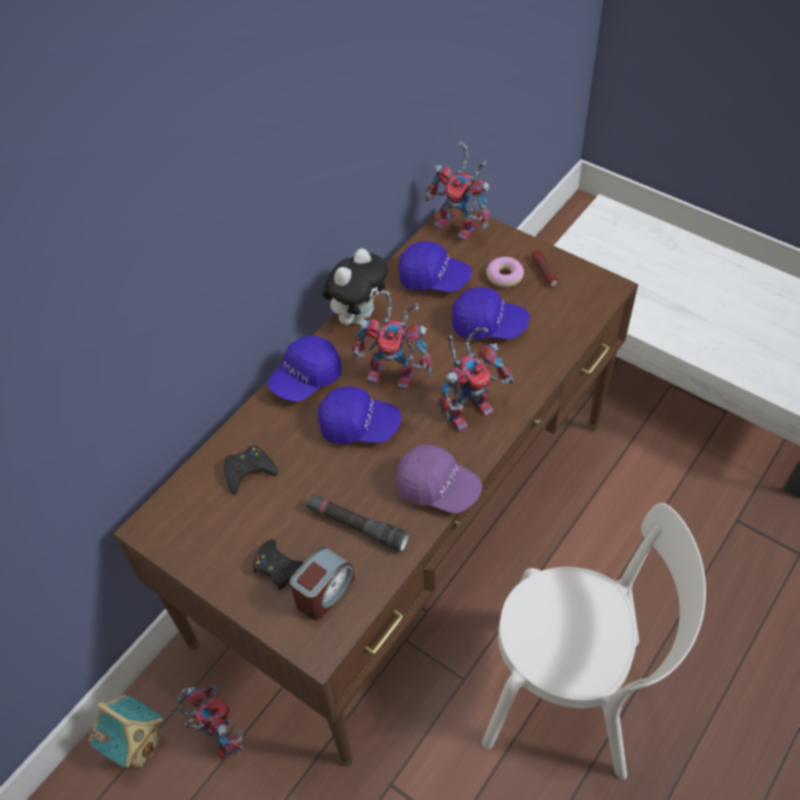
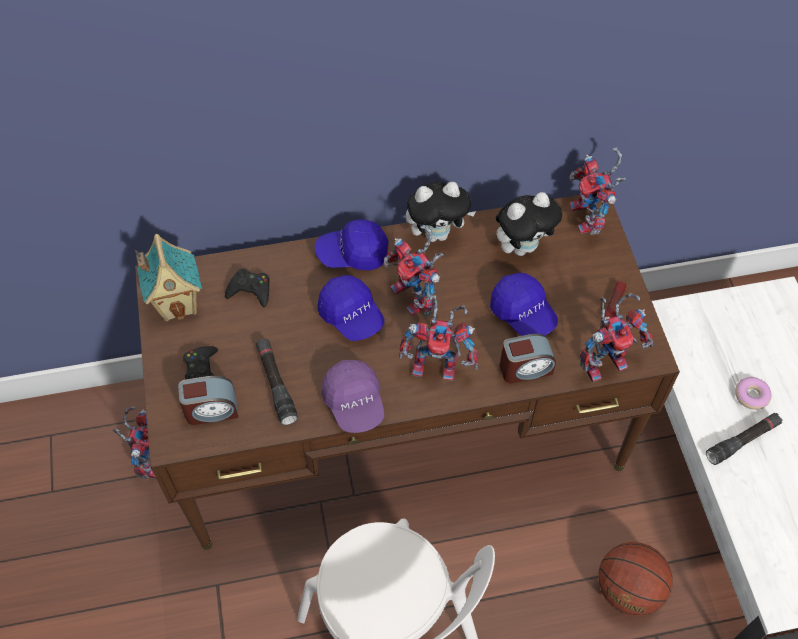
camera: 40 degrees right, 5 degrees up
toy house [88,694,163,769] -> toy house moved to [135,234,202,322]
blue cap [399,241,472,292] -> plush toy [496,192,562,256]
donut [486,257,524,287] -> donut moved to [735,377,772,410]
none -> alarm clock [500,334,556,383]
none -> toy robot [580,293,653,383]
none -> basketball [598,542,672,616]
none -> black flashlight [706,413,782,465]

